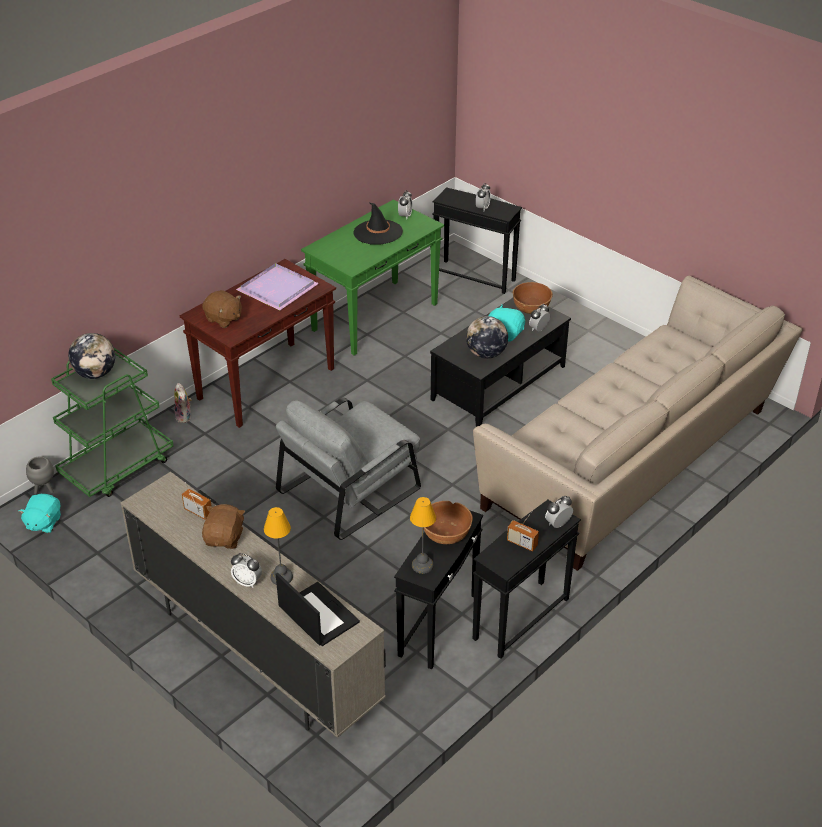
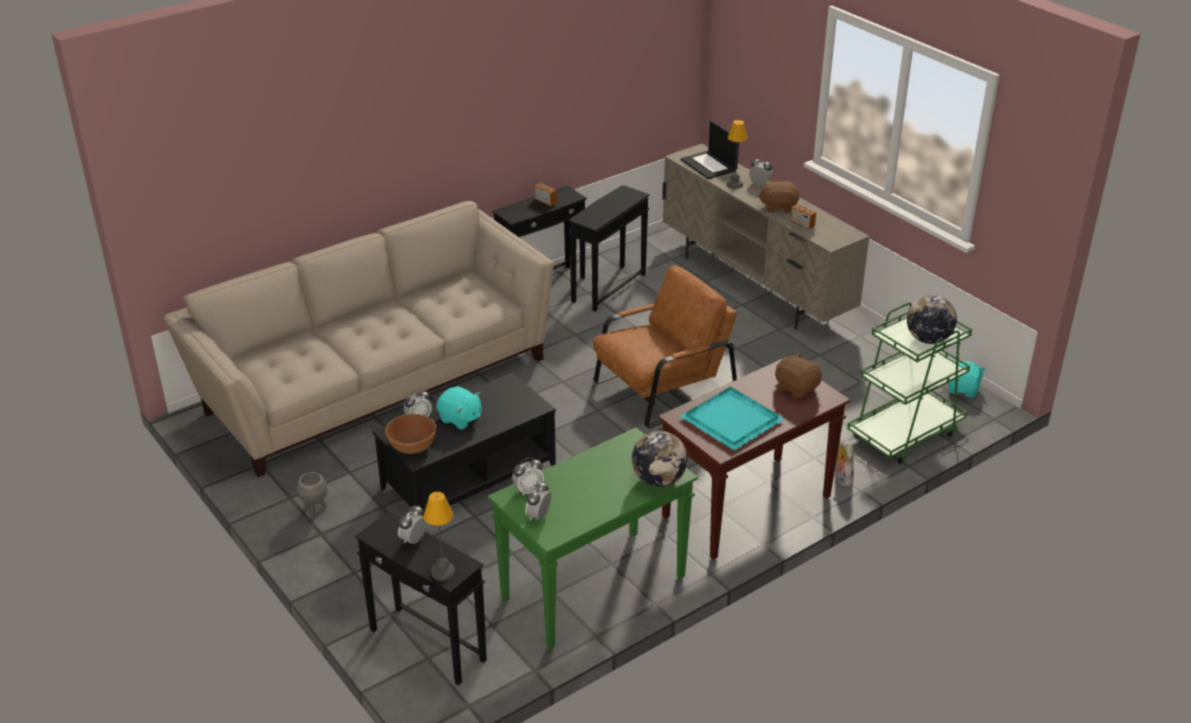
camera: 170 degrees left, 5 degrees down
grey planter [26,456,54,495] -> grey planter moved to [297,472,327,518]
brown plush toy [202,504,245,549] -> brown plush toy turned 75 degrees clockwise [758,180,800,214]
purple tray [236,263,319,310] -> turquoise tray [680,386,784,450]
grey armchair [276,398,421,540] -> brown armchair [593,266,737,429]
black hat [353,203,403,245] -> none
table lamp [410,497,436,574] -> table lamp moved to [424,492,456,581]
brown bowl [424,501,473,544] -> none
globe [466,316,508,359] -> globe moved to [632,431,688,487]
alarm clock [545,496,573,528] -> alarm clock moved to [512,457,544,496]

